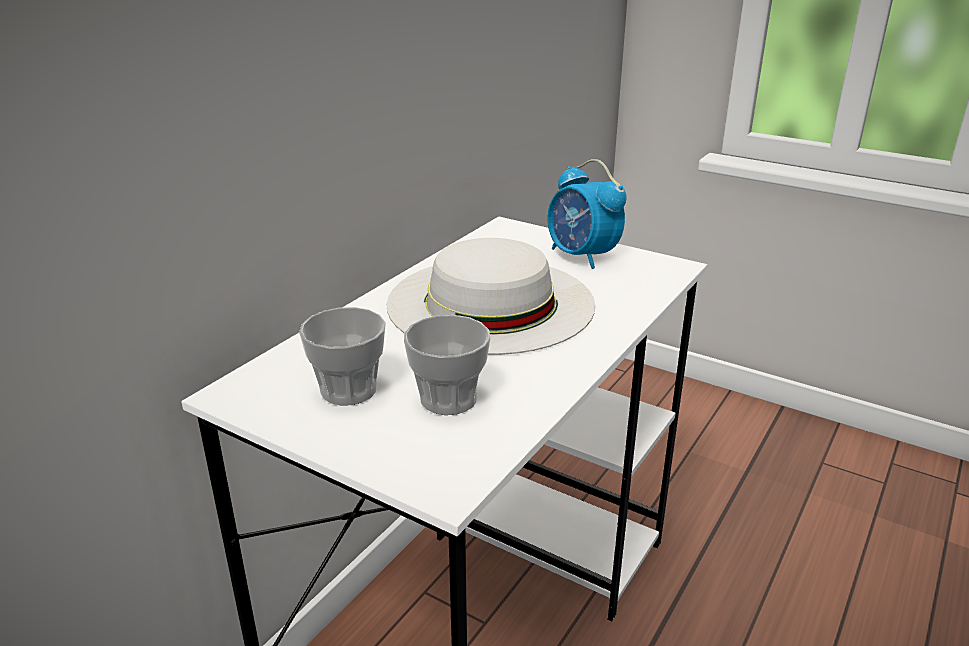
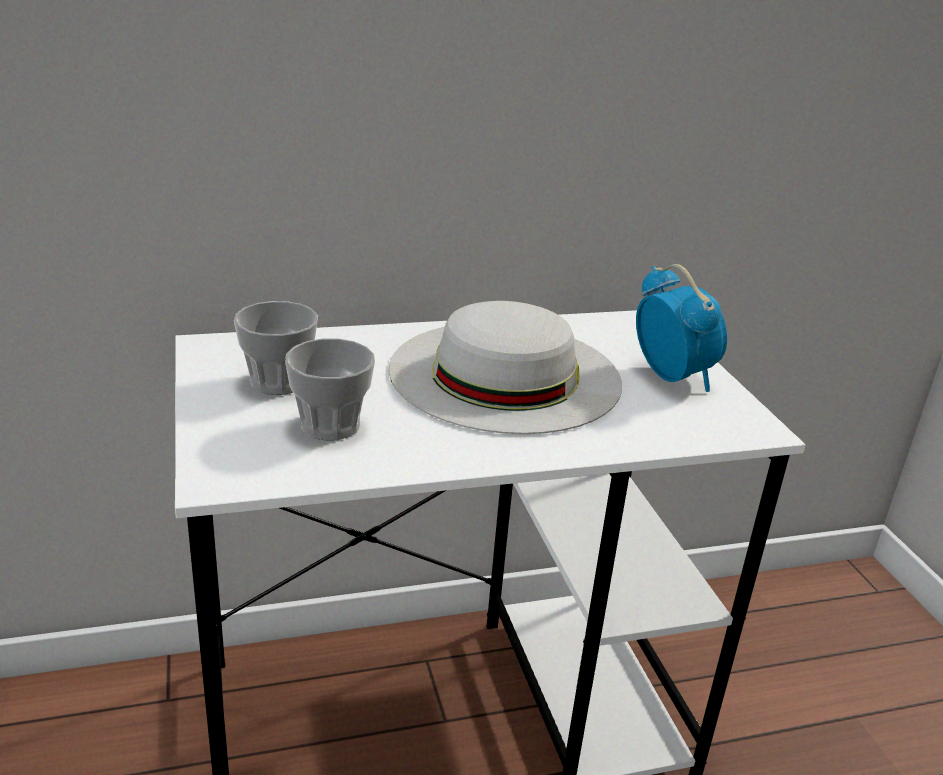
camera: 40 degrees right, 0 degrees up
alarm clock [548,159,627,269] -> alarm clock turned 150 degrees clockwise [636,264,727,392]

